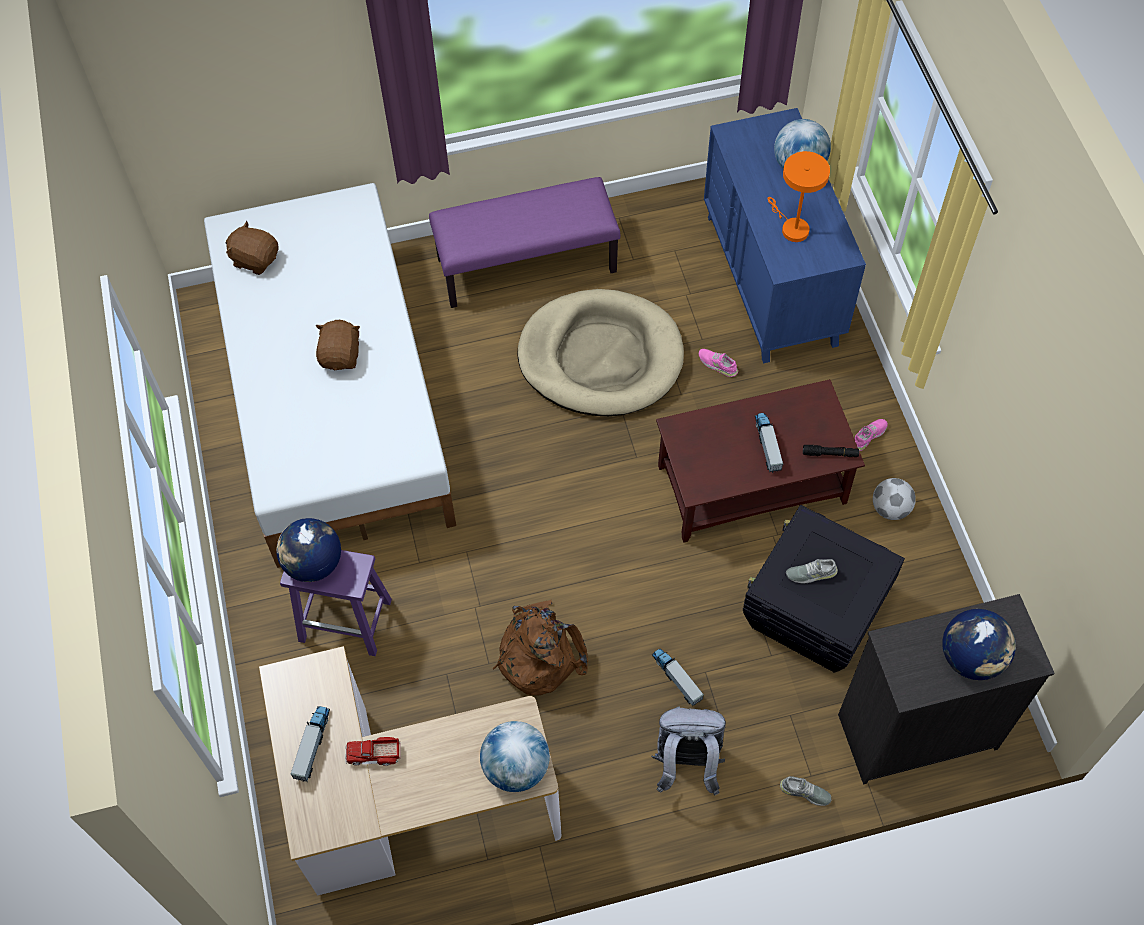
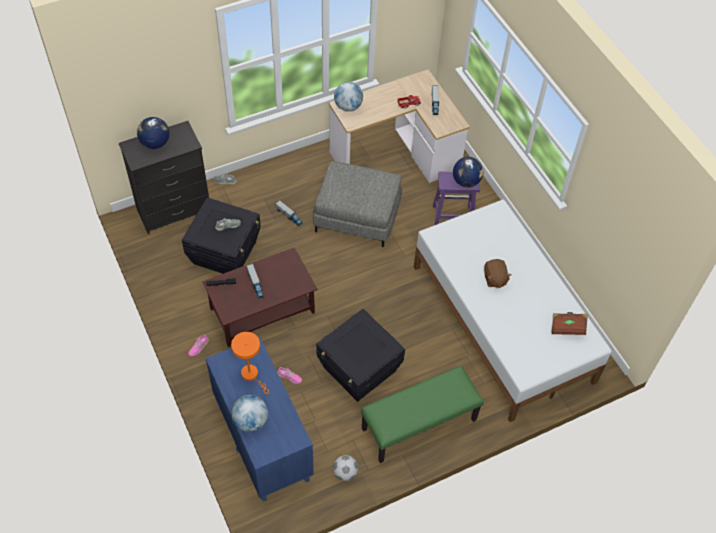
camera: 165 degrees right, 5 degrees down
brown plush toy [226,221,279,275] -> brown book [552,312,588,335]
purple bench [429,177,620,308] -> green bench [361,366,484,463]
brown backpack [493,600,588,696] -> grey ottoman [313,161,402,247]
beige dog bed [517,289,684,416] -> black storage box [316,309,405,402]
grey backpack [651,706,726,795] -> none
football [873,478,916,520] -> football moved to [333,455,358,481]

